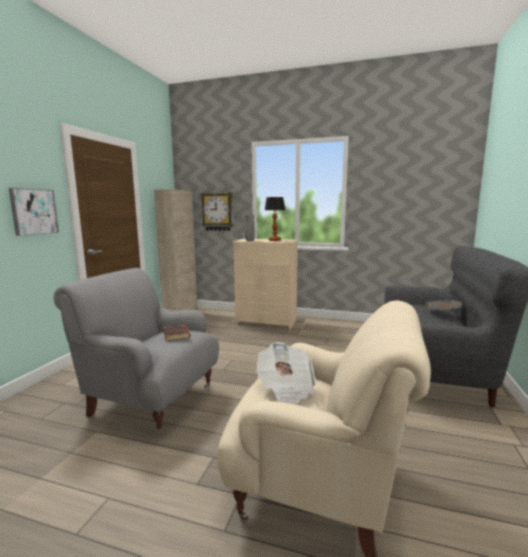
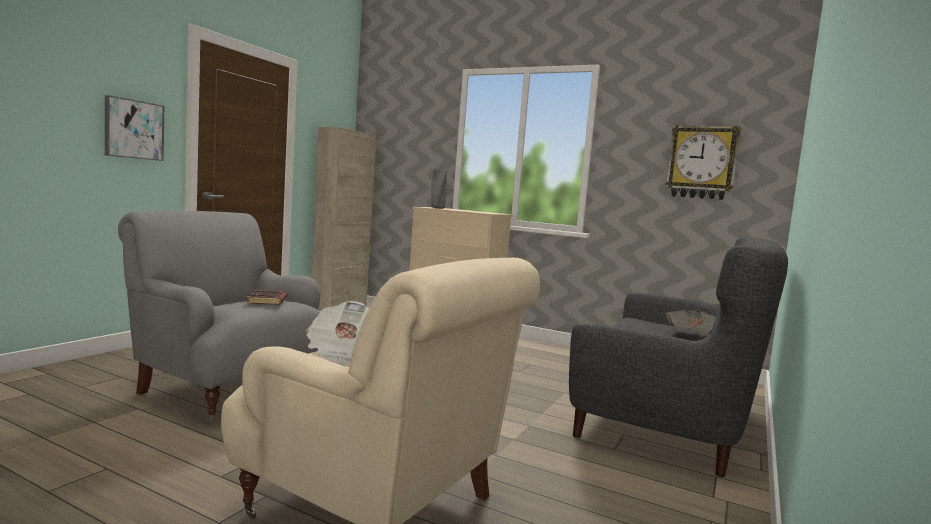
camera: 10 degrees right, 5 degrees down
wall clock [200,192,234,231] -> wall clock moved to [666,125,741,200]
table lamp [265,197,285,241] -> none

